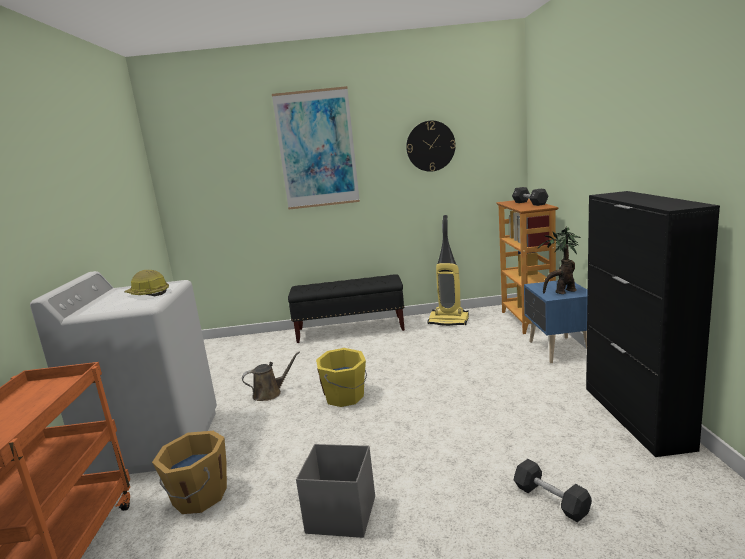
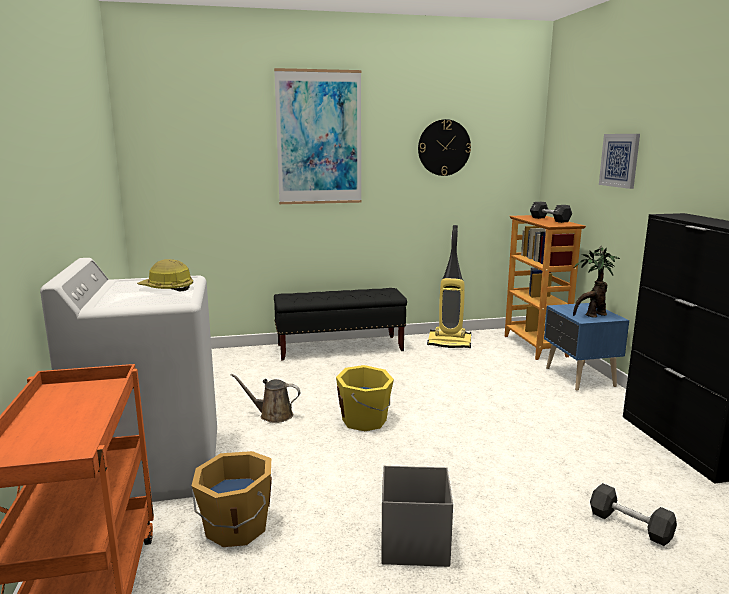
camera: 10 degrees left, 0 degrees up
brown watering can [242,351,300,401] -> brown watering can turned 135 degrees counterclockwise [231,373,300,423]
none -> picture [599,134,640,189]

